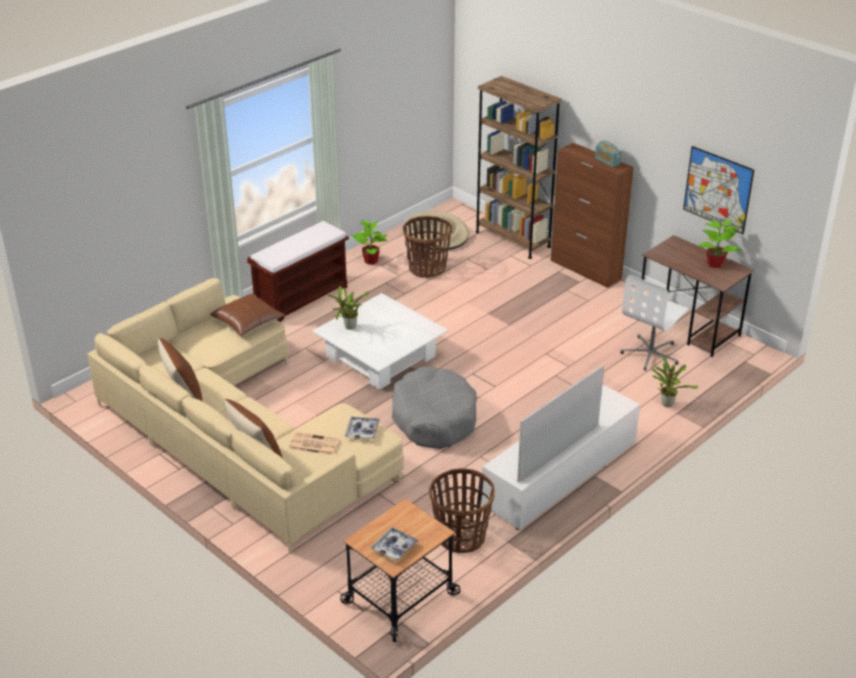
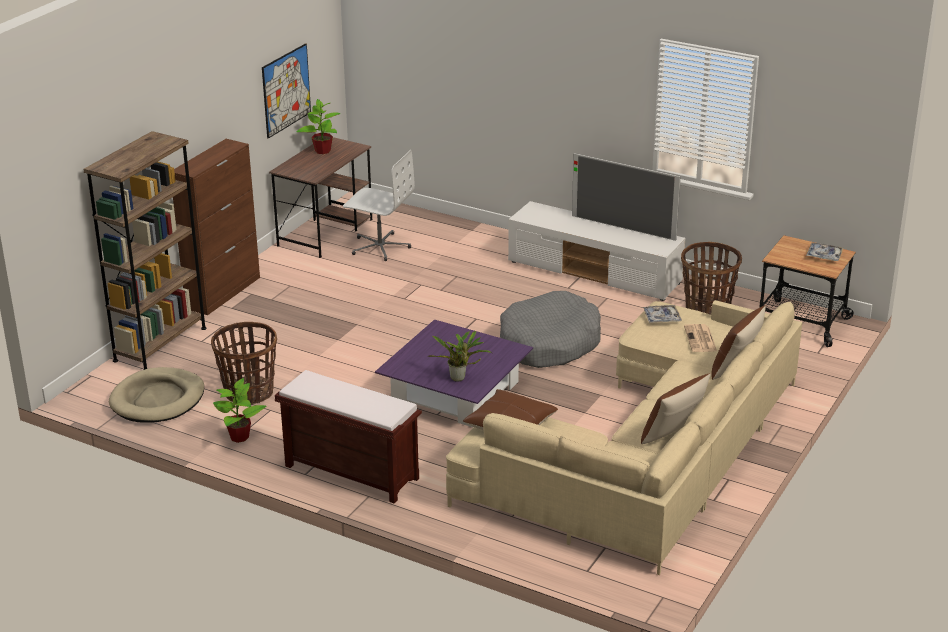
camera: 105 degrees left, 5 degrees down
white coffee table [312,293,448,390] -> purple coffee table [375,319,533,427]
radio [595,141,621,167] -> none
potted plant [651,356,698,407] -> none

